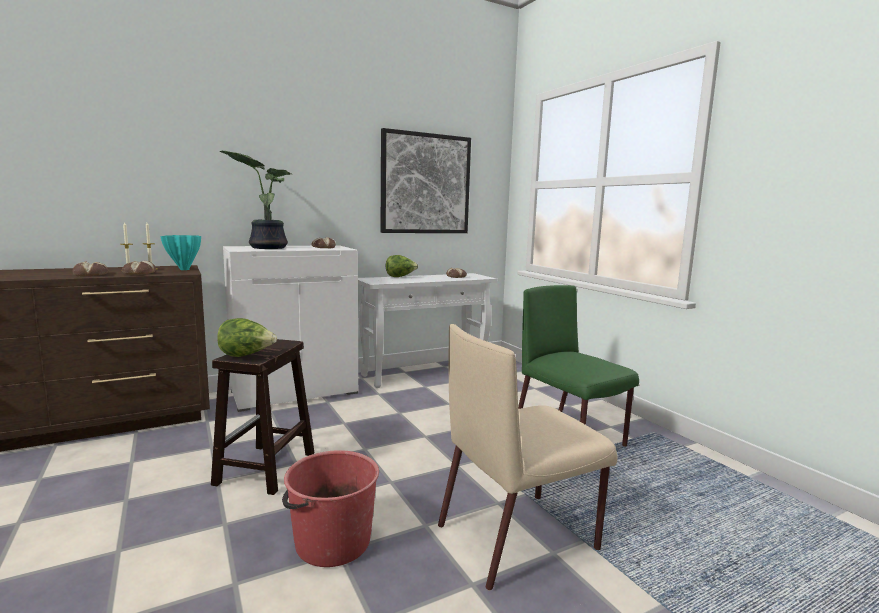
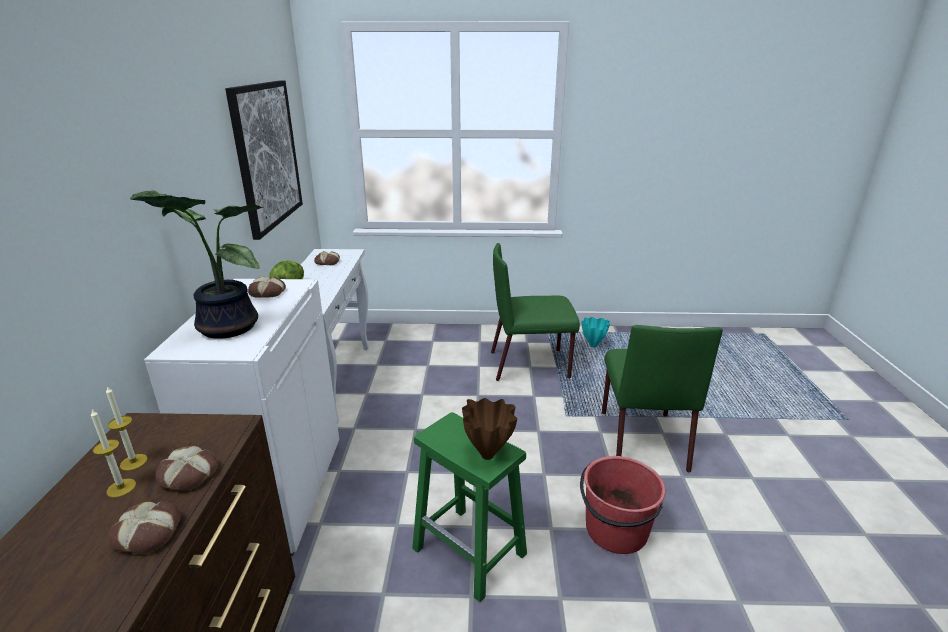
camera: 60 degrees left, 15 degrees up
turquoise vase [160,235,201,270] -> turquoise vase moved to [581,317,610,348]
brown stool [211,339,315,495] -> green stool [412,412,527,602]
lettuce [217,318,277,357] -> brown vase [462,398,517,460]
beige chair [438,324,617,591] -> green chair [602,325,723,472]

